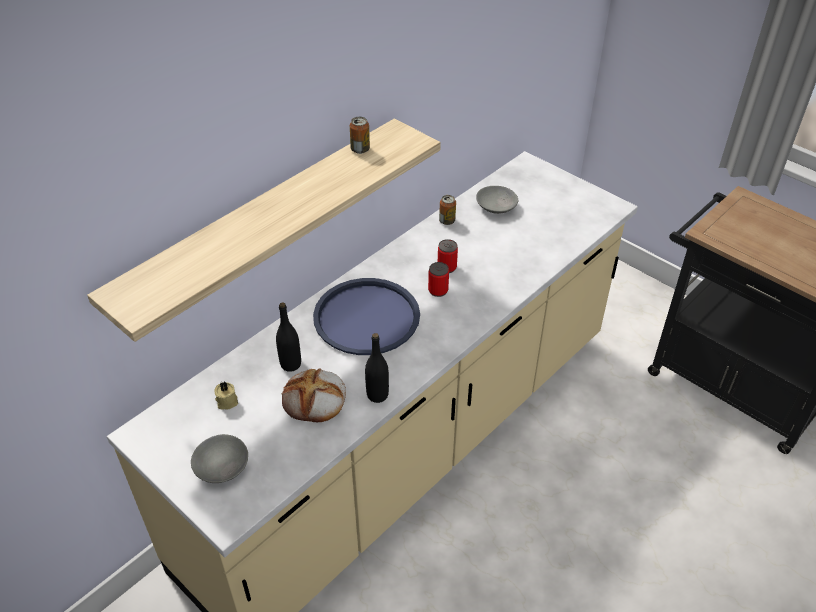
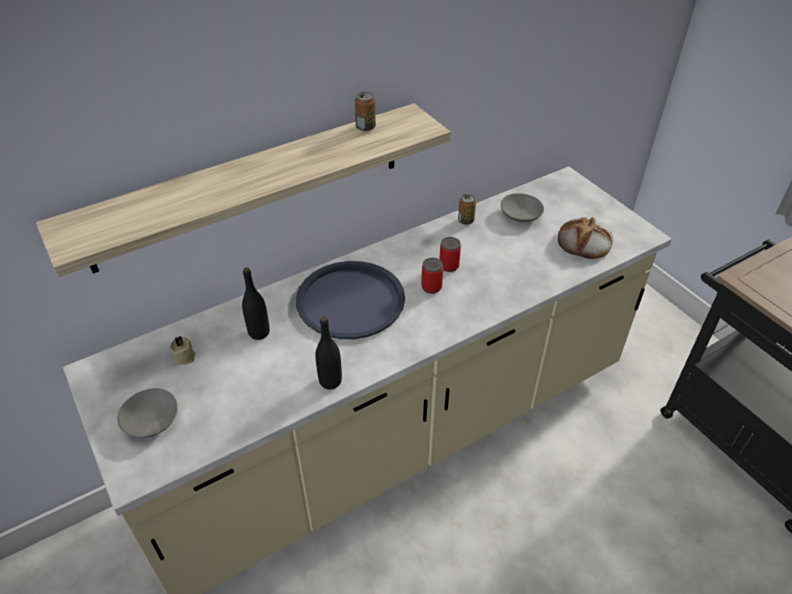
camera: 15 degrees right, 0 degrees up
bread [282,368,346,422] -> bread moved to [558,217,613,259]

